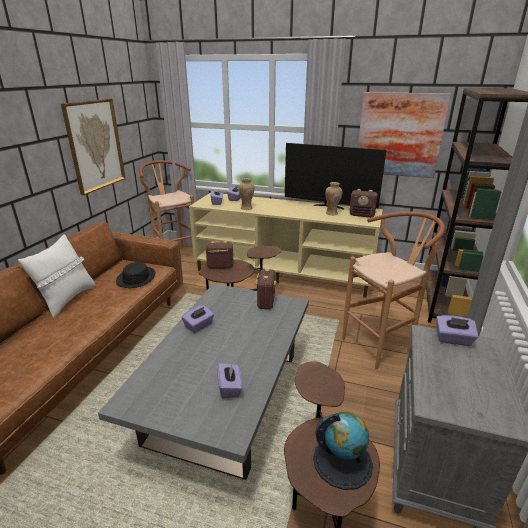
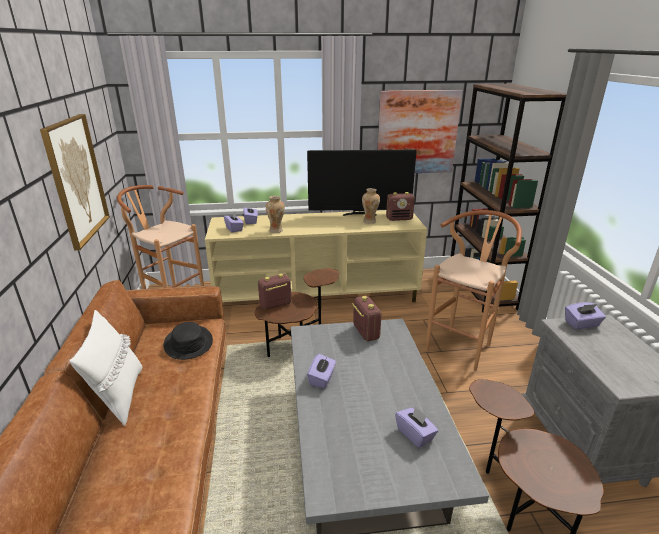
camera: 25 degrees left, 0 degrees up
globe [313,412,373,490] -> none

